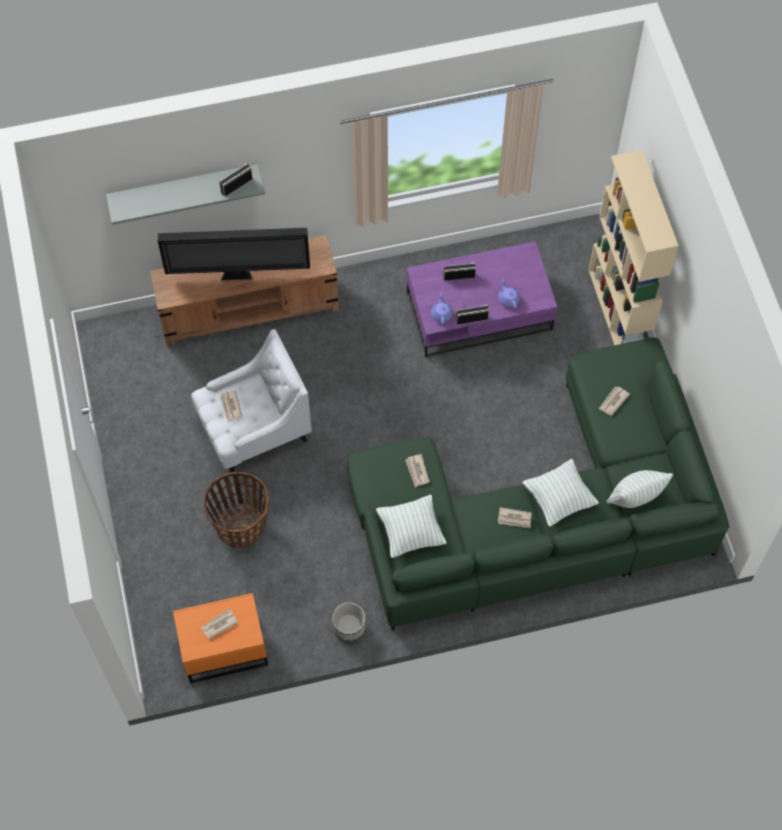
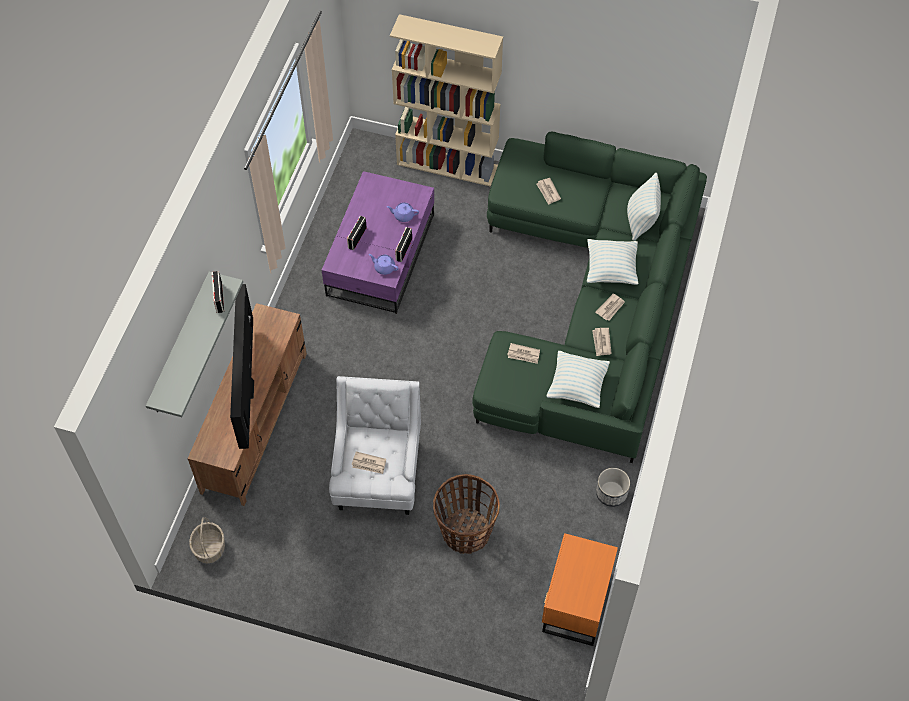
camera: 60 degrees left, 5 degrees down
television [158,228,310,281] -> television turned 150 degrees clockwise [230,284,254,449]
newspaper [201,609,238,639] -> newspaper moved to [592,328,612,356]
none -> basket [189,517,225,564]

